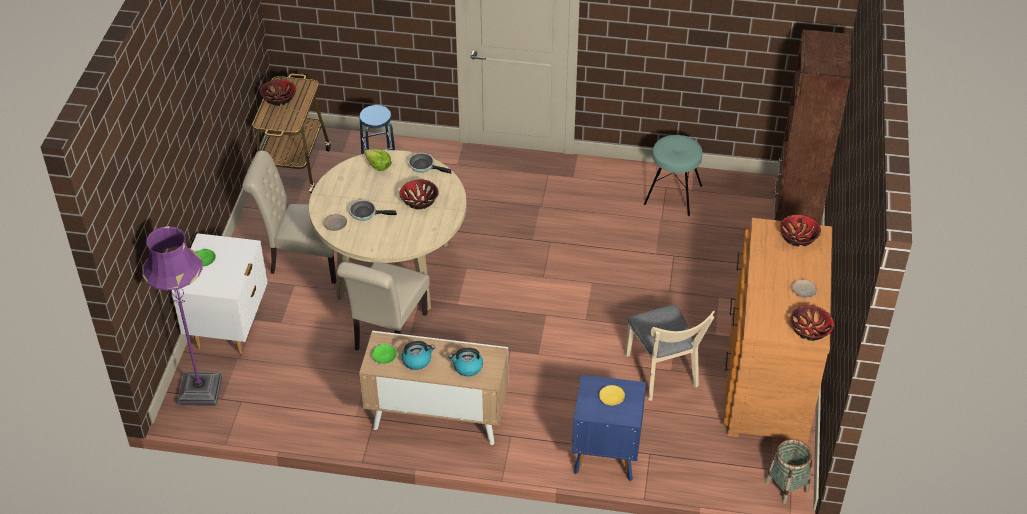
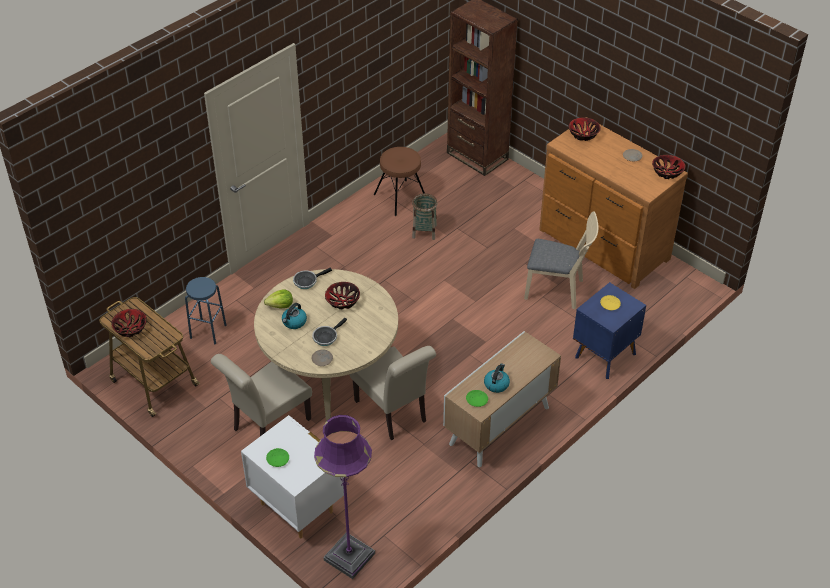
camera: 55 degrees left, 0 degrees up
kettle [449,347,483,376] -> kettle moved to [282,303,307,329]
turquoise stool [644,135,702,216] -> brown stool [374,147,425,216]
basket [765,439,812,504] -> basket moved to [412,193,437,240]

